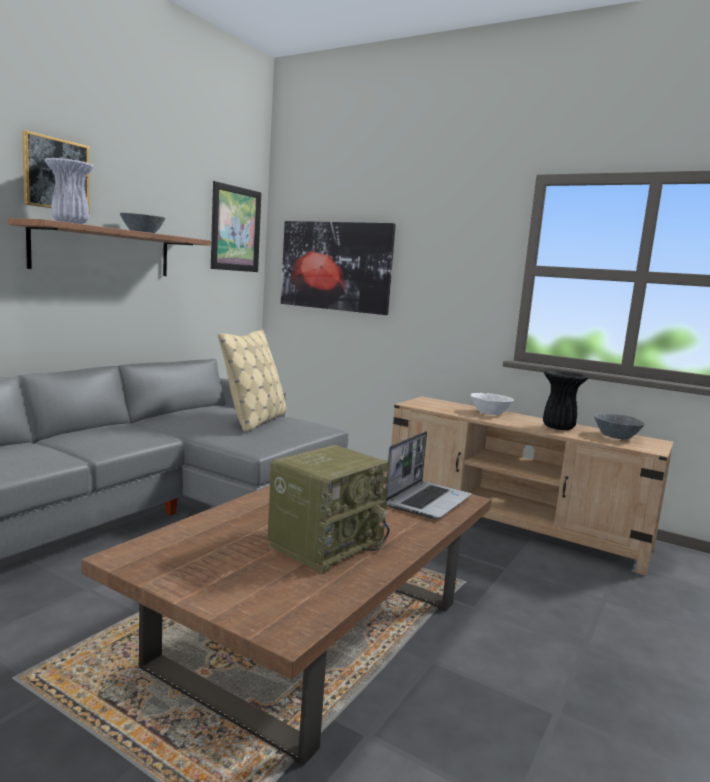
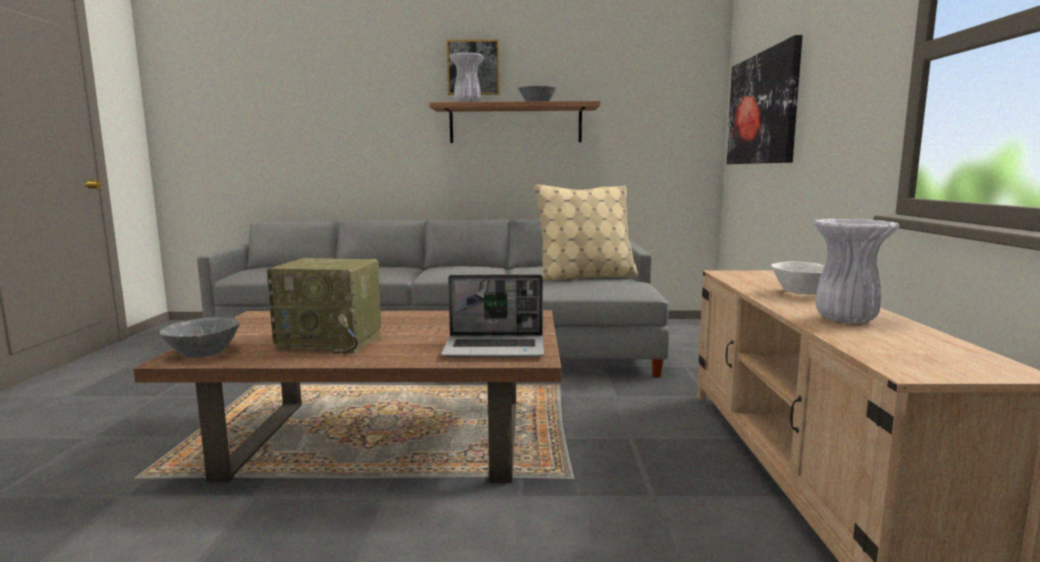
camera: 60 degrees right, 0 degrees up
picture [211,181,261,272] -> none
black vase [543,370,588,430] -> white vase [813,219,900,324]
grey bowl [594,413,645,440] -> grey bowl moved to [159,317,240,358]

